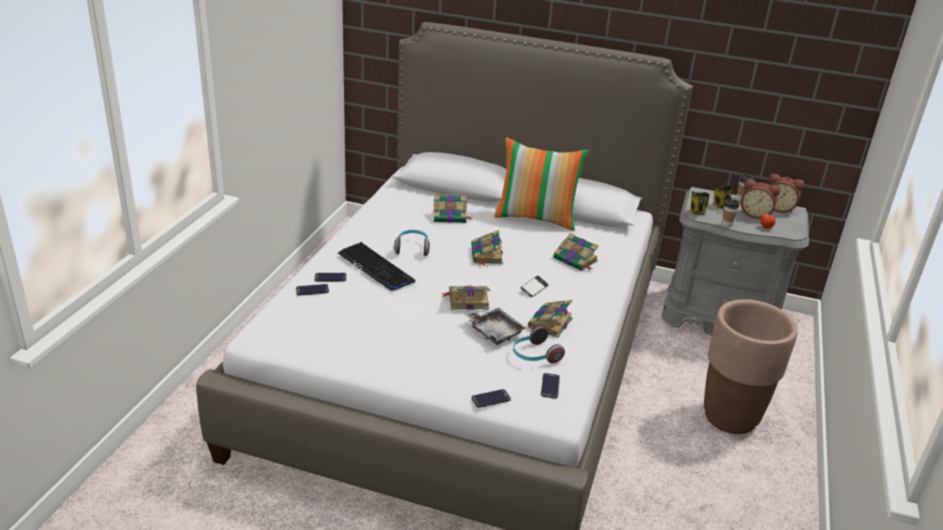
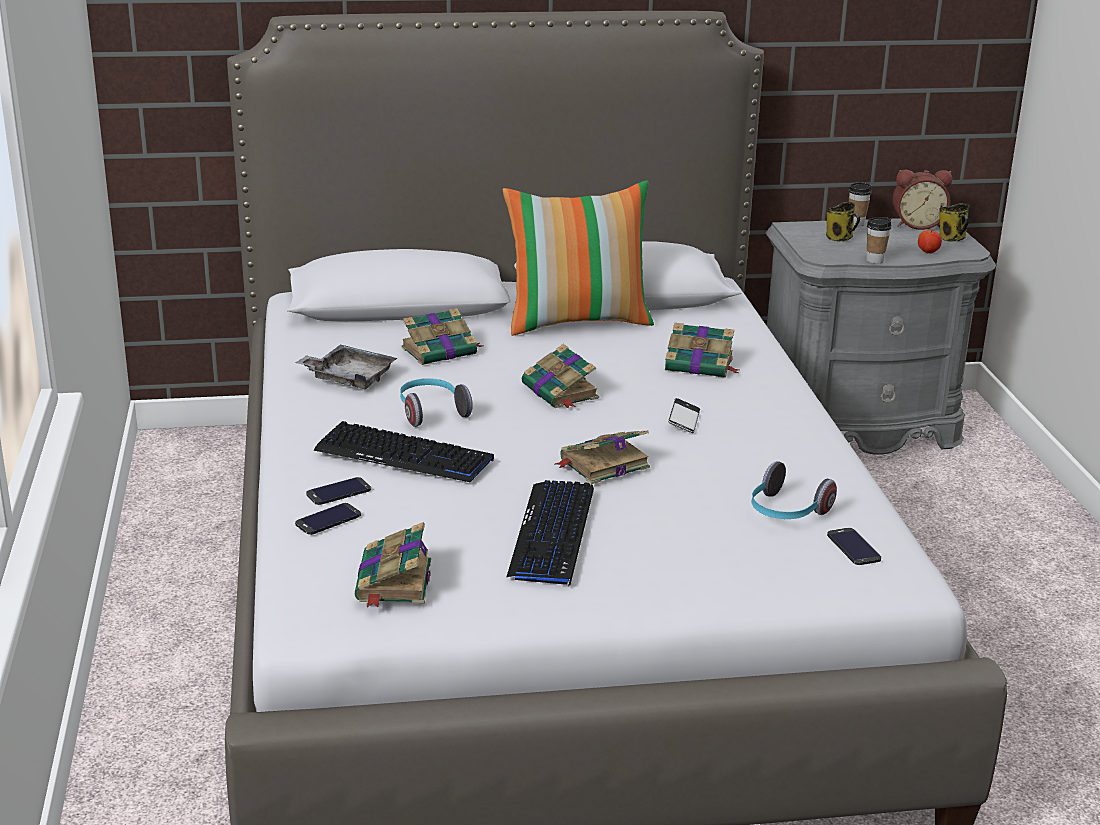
camera: 25 degrees left, 5 degrees down
grey tray [464,307,526,345] -> grey tray moved to [295,345,397,389]
phone [472,389,511,408] -> none
book [528,300,573,338] -> book moved to [355,522,431,607]
mug [690,191,710,215] -> mug moved to [939,203,969,242]
brown planter [704,299,798,434] -> none
alarm clock [741,179,781,219] -> none
none -> keyboard [507,480,594,586]

